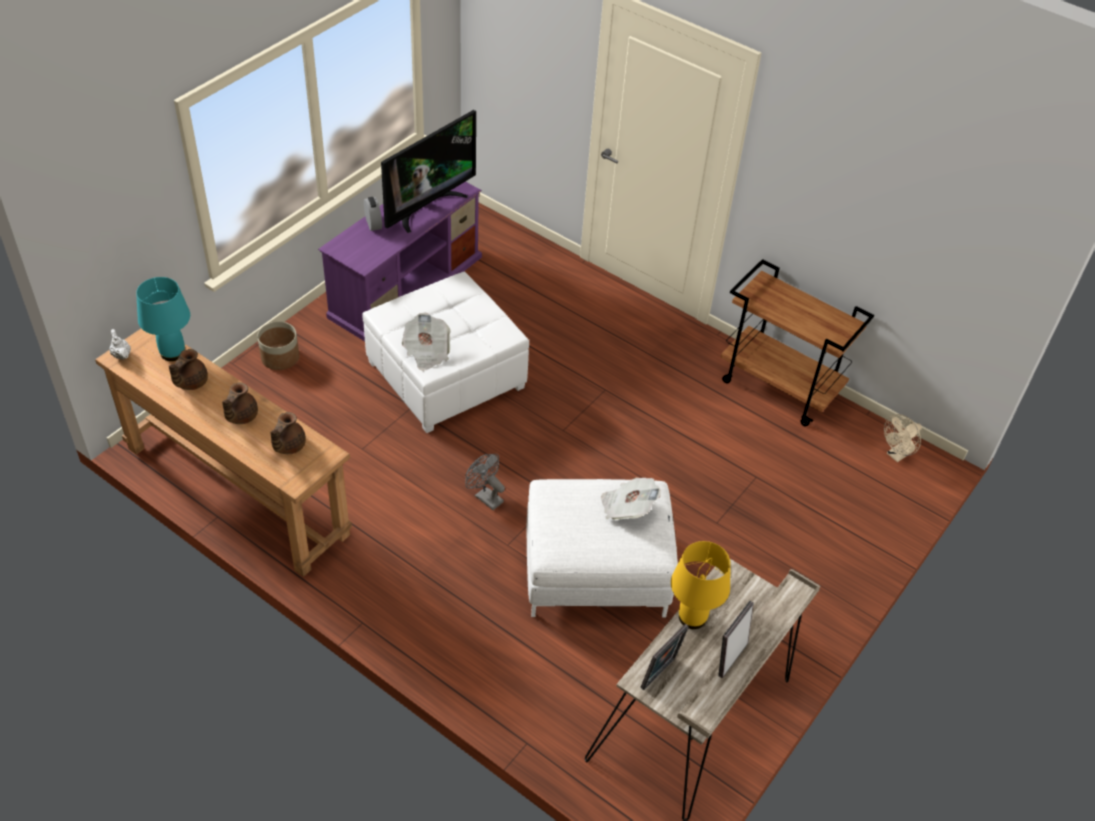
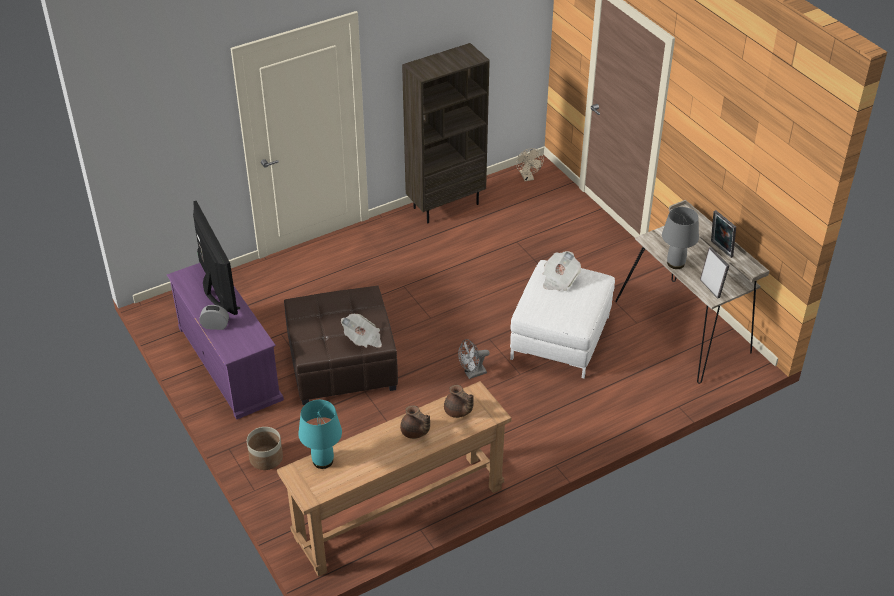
camera: 65 degrees left, 5 degrees down
white teapot [109,329,131,360] -> none
brown teapot [169,349,208,390] -> none
white ottoman [362,271,529,433] -> brown ottoman [284,286,398,405]
yellow table lamp [671,541,731,629] -> grey table lamp [662,207,699,269]
brown cart [720,259,874,427] -> brown bookcase [402,43,490,223]

